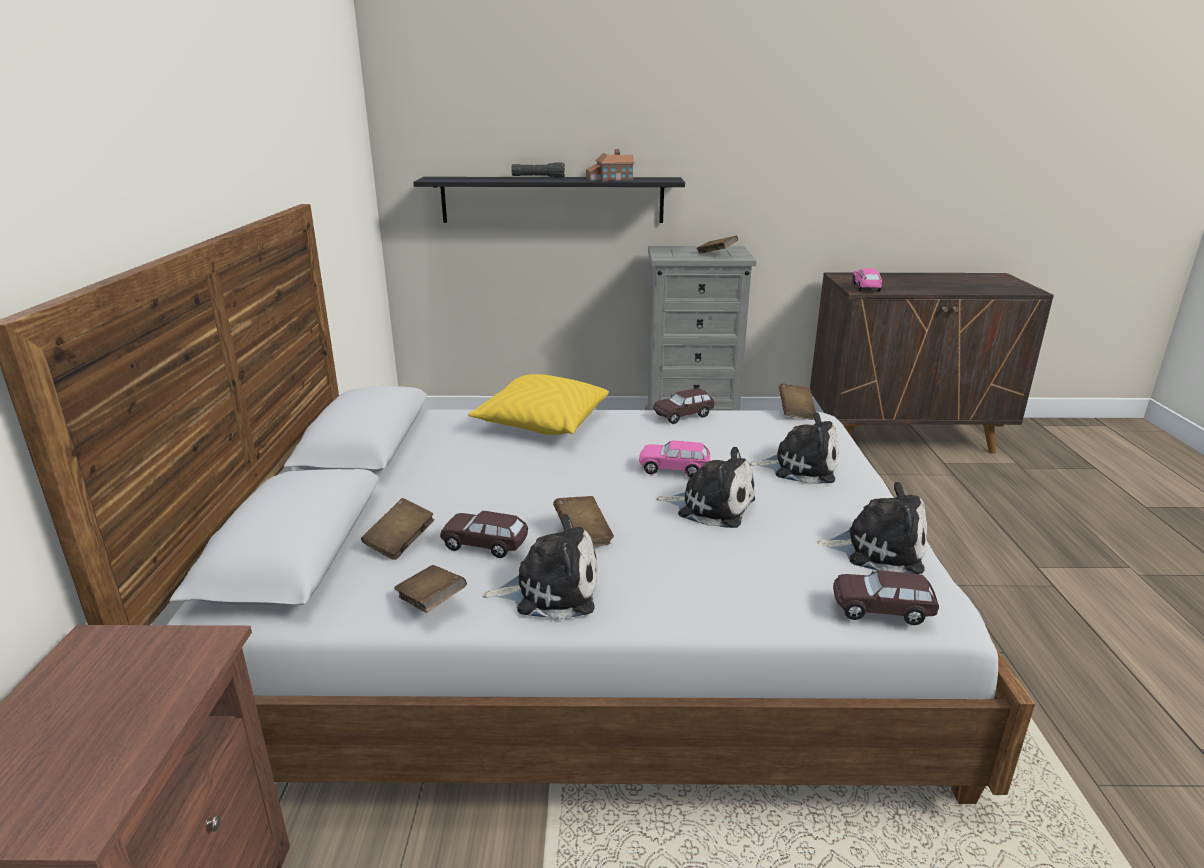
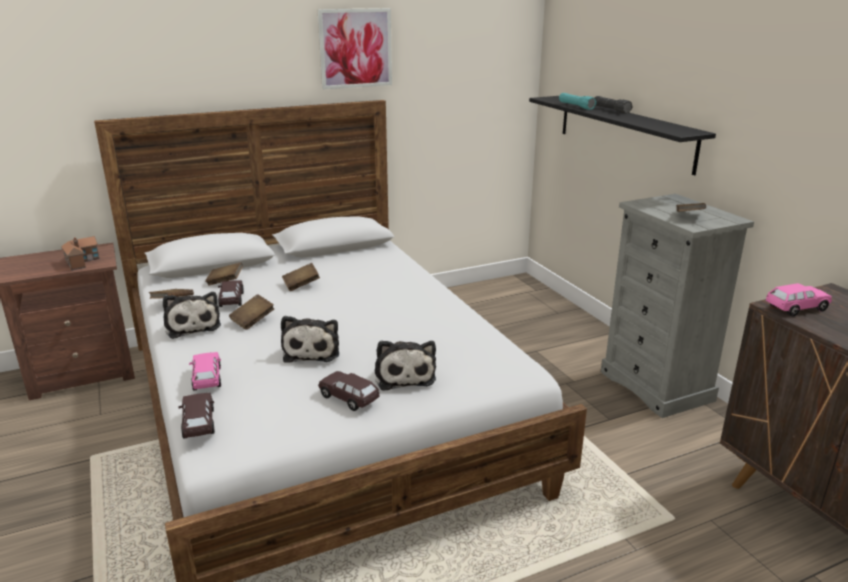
camera: 65 degrees right, 0 degrees up
yellow pillow [468,374,609,435] -> none
toy house [586,149,634,181] -> toy house moved to [61,236,100,270]
pink toy car [639,440,710,477] -> pink toy car moved to [189,352,221,391]
brown toy car [653,388,715,424] -> brown toy car moved to [318,371,380,411]
brown book [779,383,816,420] -> brown book moved to [282,263,320,291]
plush toy [816,482,927,574] -> none
none -> picture [318,8,392,89]
none -> turquoise flashlight [559,93,596,110]

